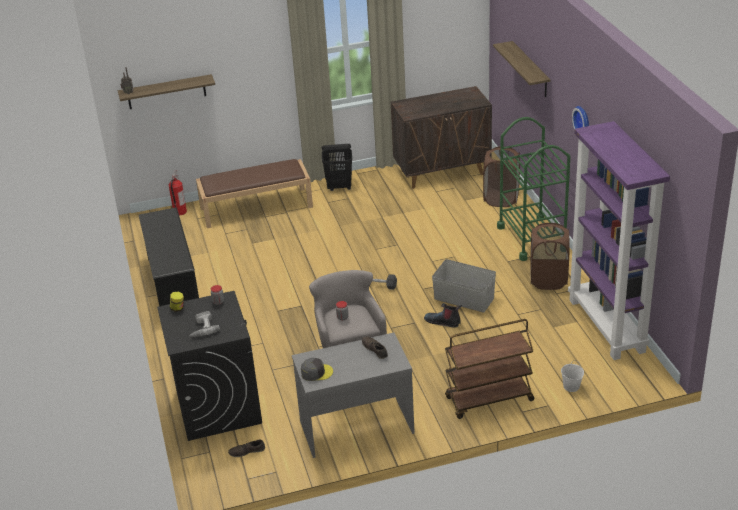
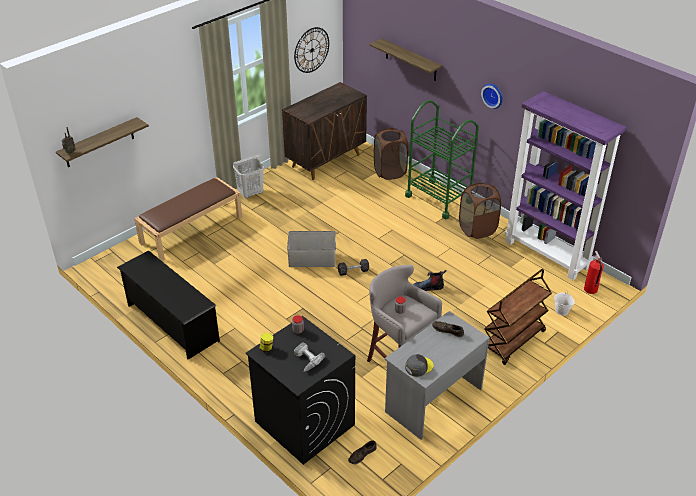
camera: 30 degrees left, 5 degrees up
fire extinguisher [169,170,187,216] -> fire extinguisher moved to [584,251,604,294]
black laundry basket [322,144,352,191] -> white laundry basket [233,154,264,199]
grey storage box [432,259,496,312] -> grey storage box moved to [287,231,336,267]
none -> wall clock [294,27,329,73]

